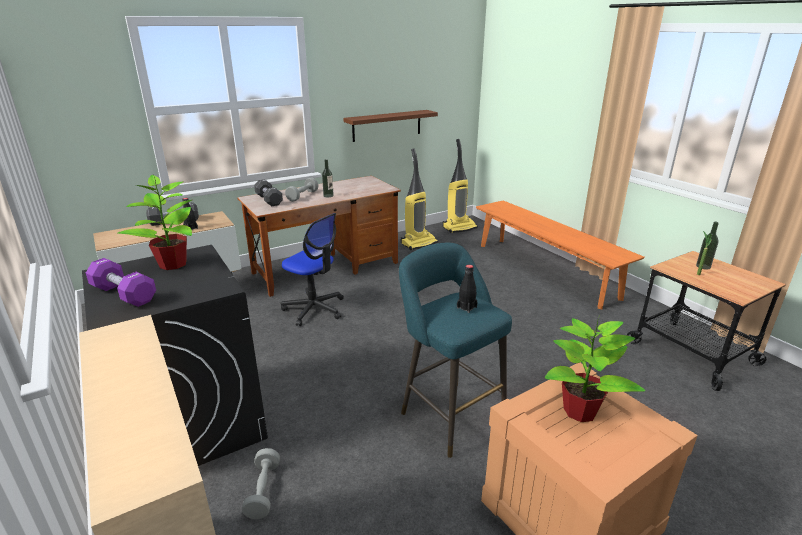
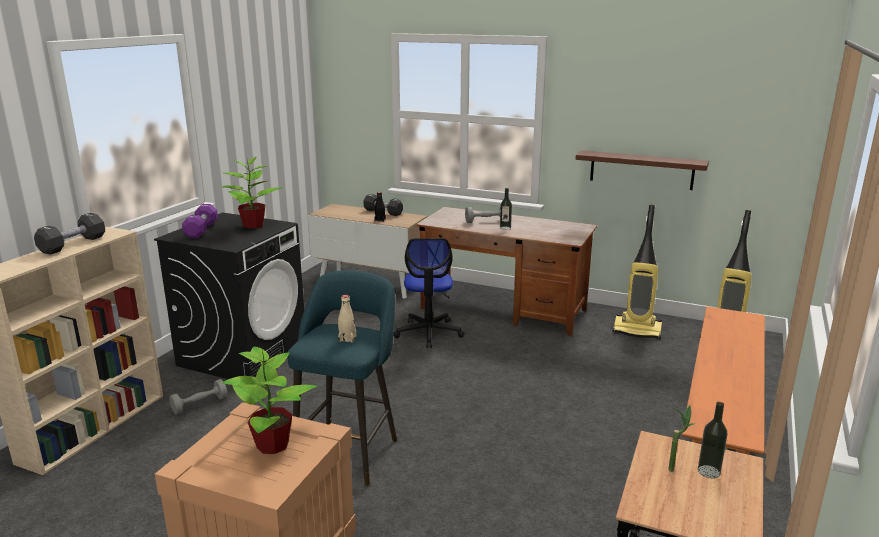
camera: 55 degrees right, 5 degrees down
black dumbbell [254,179,283,206] -> black dumbbell moved to [34,213,105,255]
black bottle [457,265,478,313] -> beige bottle [338,295,356,343]

